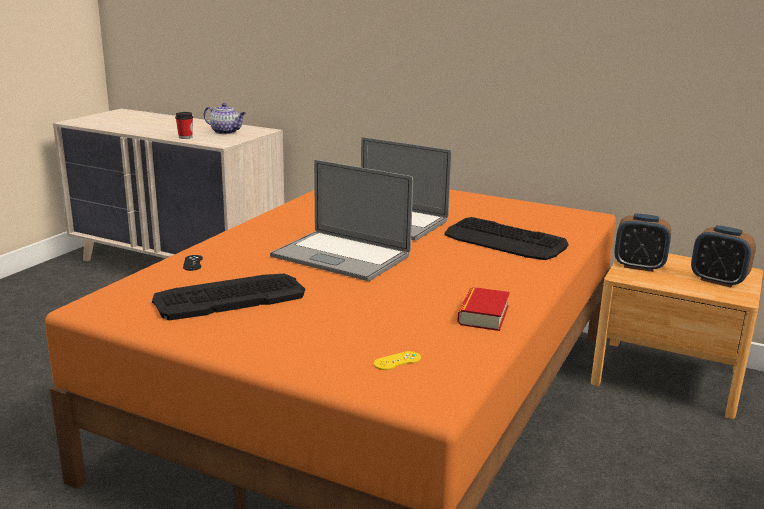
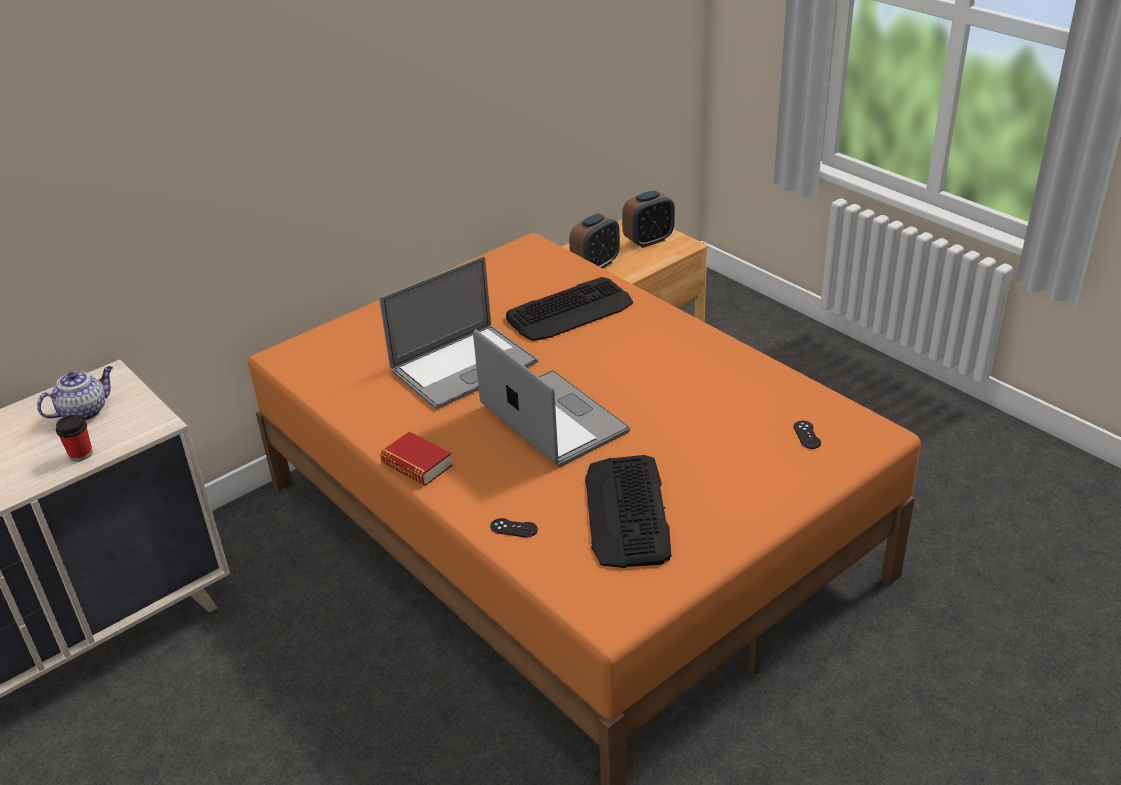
camera: 65 degrees left, 15 degrees up
laptop [270,160,413,281] -> laptop turned 90 degrees counterclockwise [473,329,630,467]
yellow game controller [374,351,421,370] -> black game controller [794,421,821,449]
book [457,287,510,331] -> book moved to [380,431,453,486]

